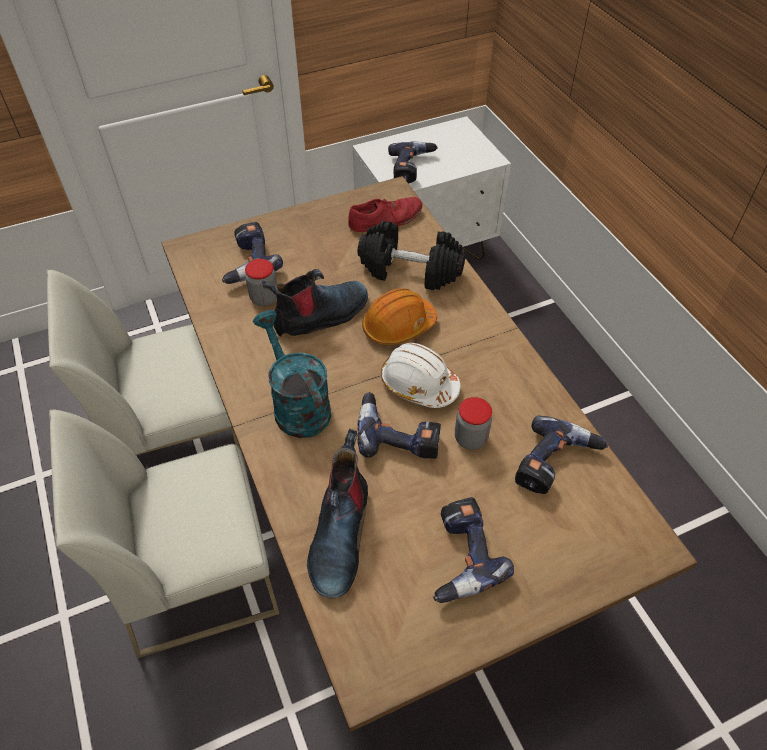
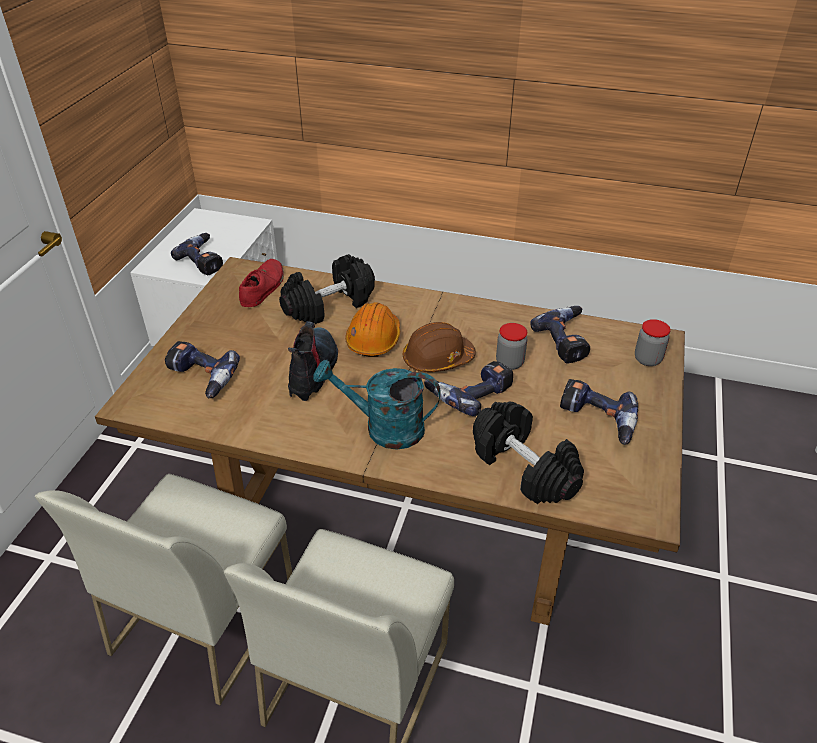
camera: 50 degrees left, 10 degrees down
jar [245,259,277,306] -> jar moved to [635,319,671,366]
boot [307,429,368,598] -> black dumbbell [473,402,584,504]
white hard hat [381,343,461,408] -> brown hard hat [403,322,476,372]

